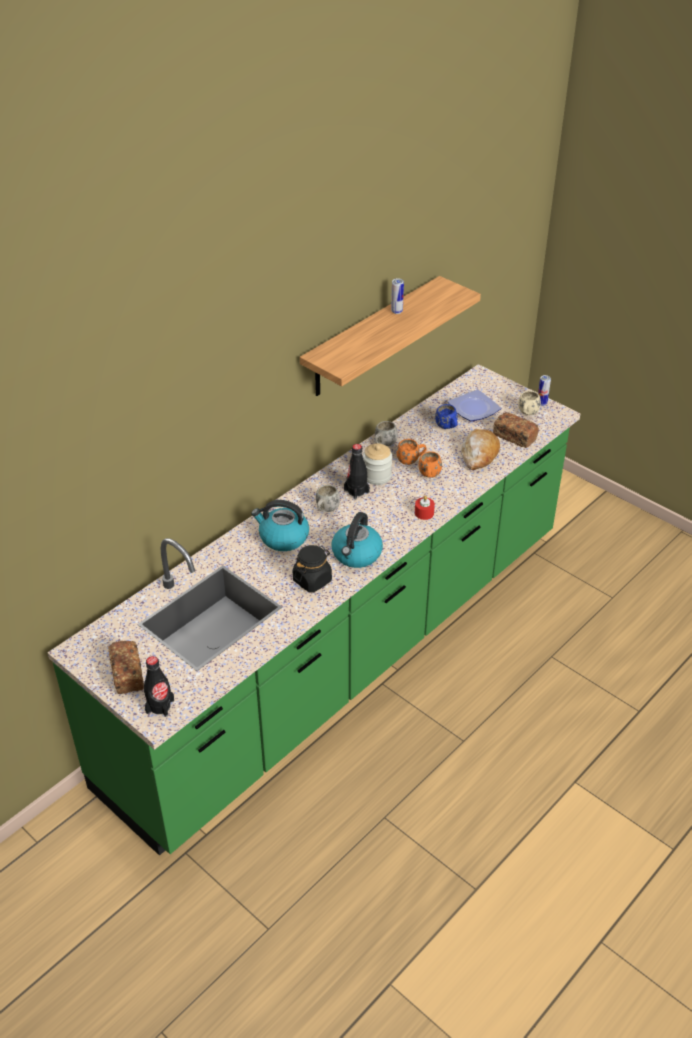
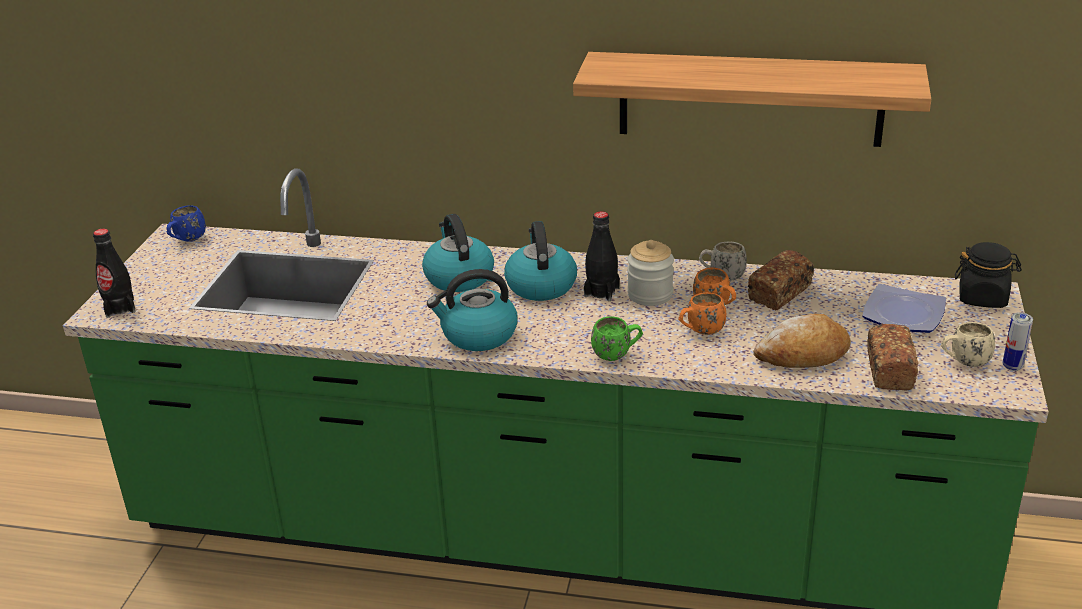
camera: 60 degrees right, 10 degrees down
bread [108,641,144,694] -> bread moved to [748,250,814,310]
black jar [293,545,332,593] -> black jar moved to [955,242,1022,308]
white mug [316,485,340,512] -> kettle [504,221,577,301]
can [391,278,404,314] -> none
red candle [415,495,435,520] -> green mug [591,316,643,361]
blue mug [435,404,458,429] -> blue mug moved to [167,205,206,242]

